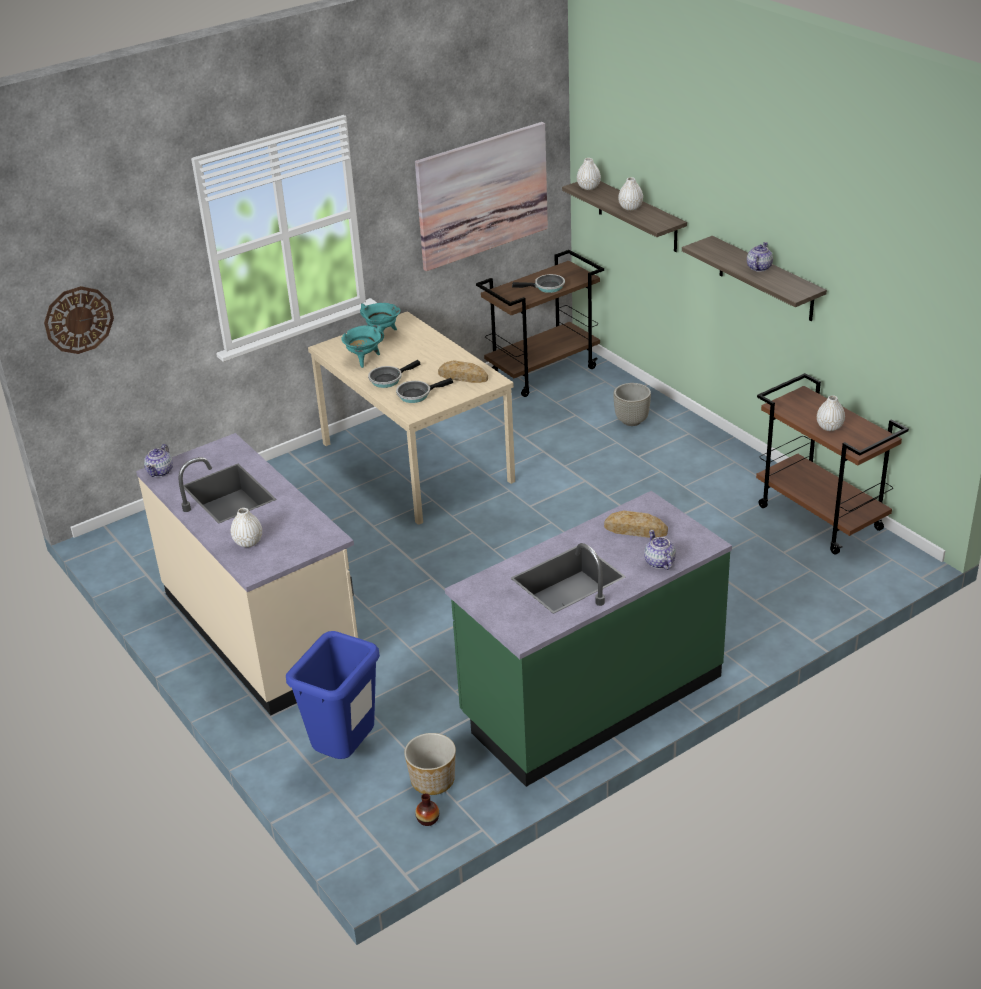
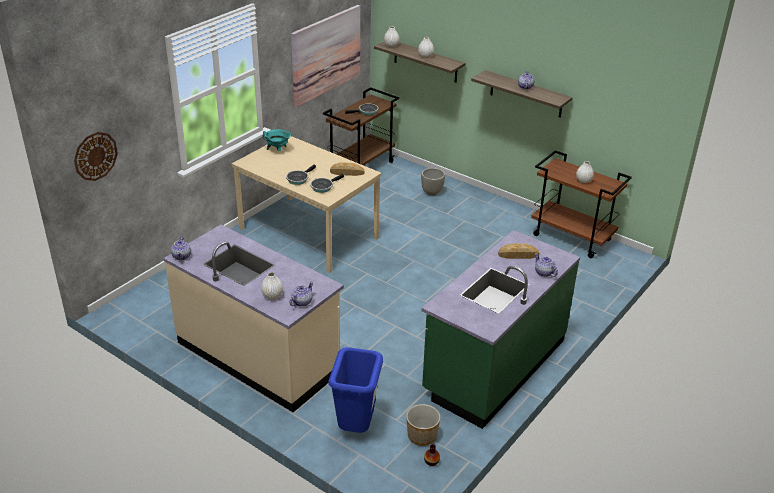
camera: 20 degrees left, 0 degrees up
turquoise cooking pot [341,325,384,368] -> none
none -> teapot [290,282,313,307]

